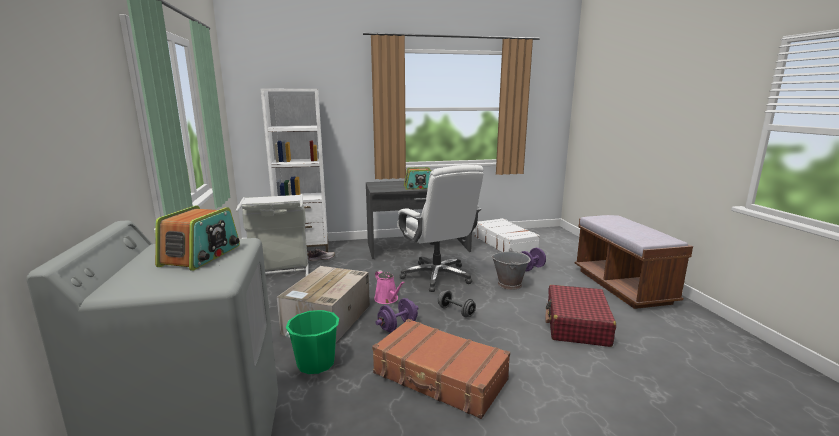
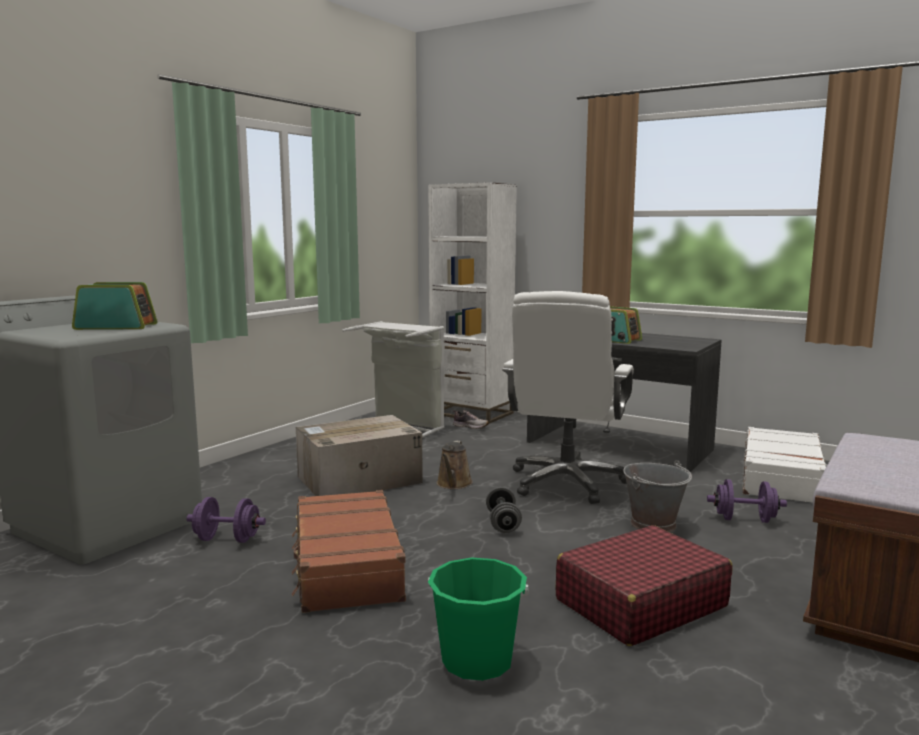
camera: 45 degrees right, 5 degrees down
radio [155,206,240,271] -> radio turned 150 degrees counterclockwise [72,282,158,330]
green bucket [285,310,339,374] -> green bucket moved to [428,558,529,681]
pink watering can [374,270,405,304] -> brown watering can [436,441,473,489]
purple dumbbell [376,298,419,333] -> purple dumbbell moved to [186,497,266,543]

